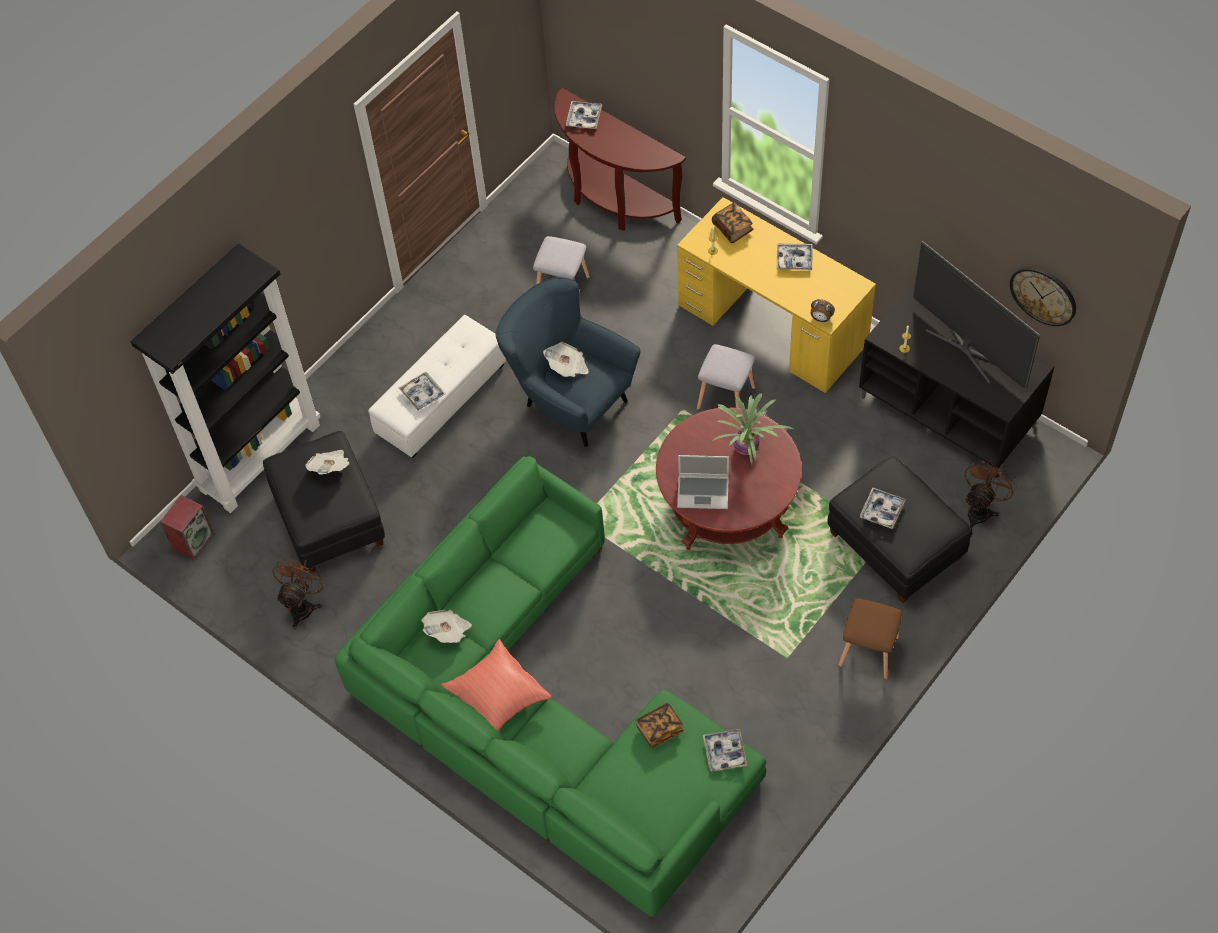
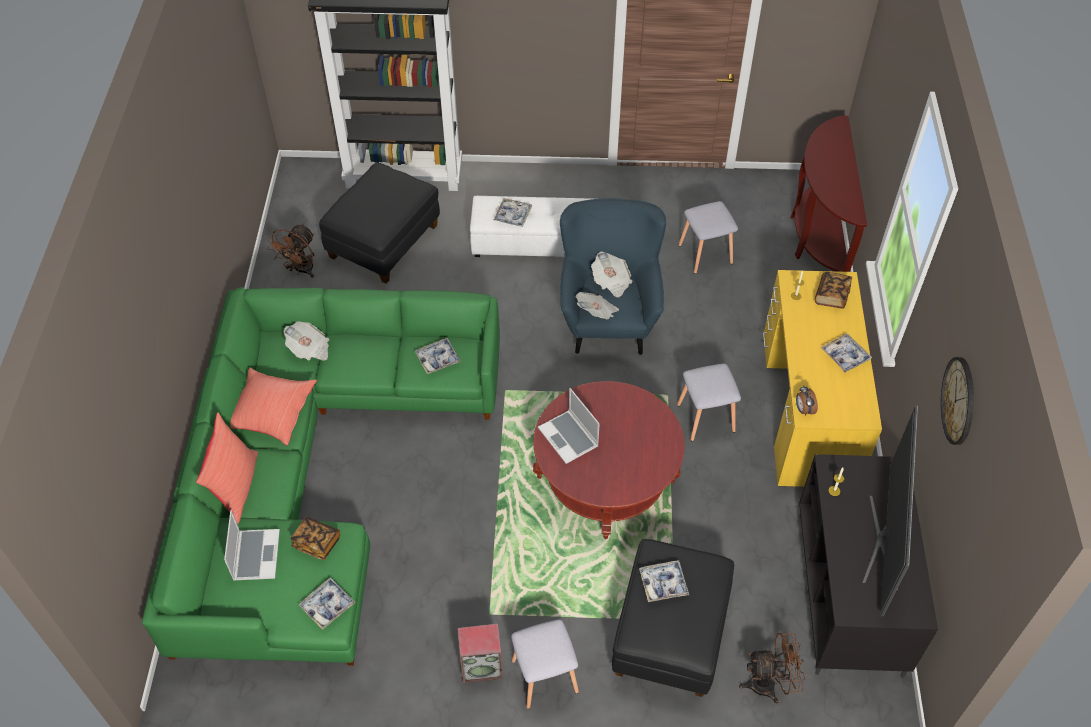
camera: 50 degrees right, 5 degrees down
speaker [160,495,215,561] -> speaker moved to [457,623,503,683]
brown fan [272,556,326,629] -> brown fan turned 135 degrees clockwise [267,223,314,278]
newspaper [305,450,350,474] -> newspaper moved to [576,292,619,320]
tray [566,101,602,129] -> tray moved to [415,338,461,374]
potted plant [712,393,793,465] -> none
brown stool [839,598,902,680] -> grey stool [511,619,579,709]
wall clock [1010,267,1076,326] -> wall clock moved to [941,357,974,445]
none -> red pillow [196,412,258,524]
none -> laptop [224,510,280,581]

